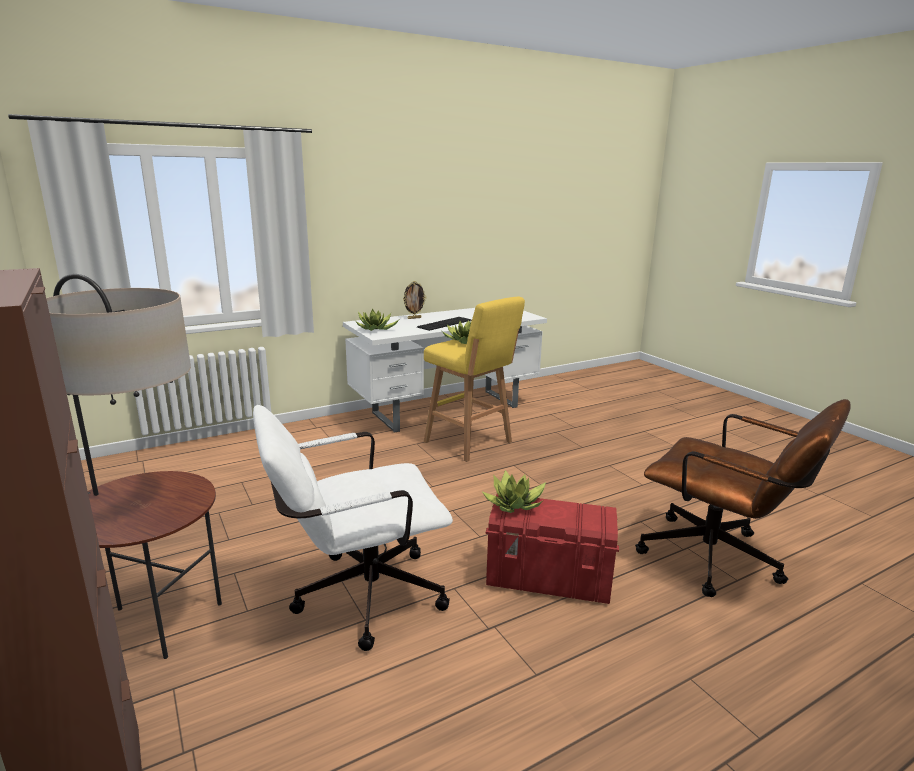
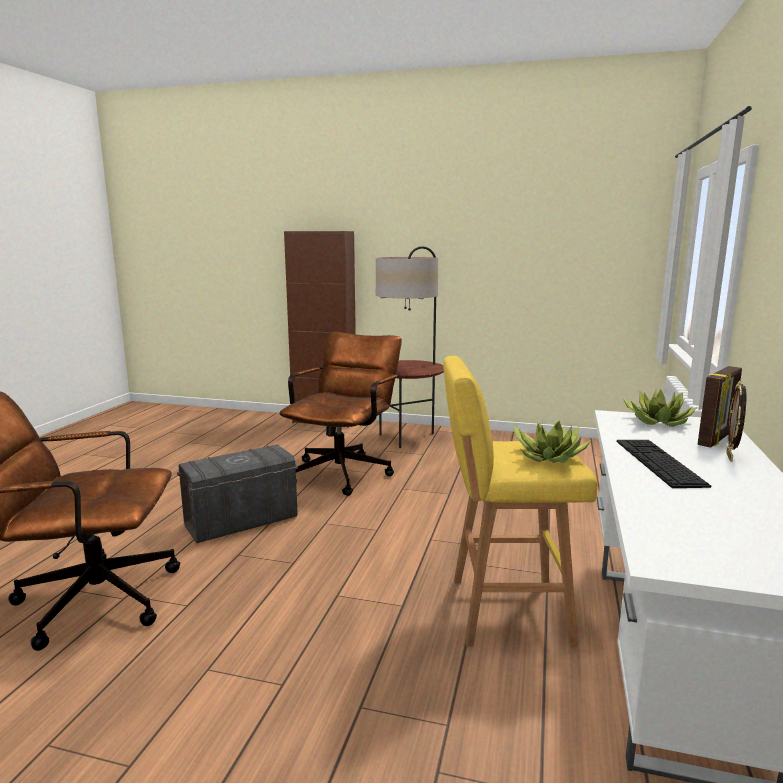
camera: 135 degrees right, 5 degrees down
white office chair [253,405,453,651] -> brown office chair [279,332,402,496]
potted plant [483,470,546,513] -> none
red storage box [486,494,619,604] -> grey storage box [177,444,298,543]
none -> picture frame [698,366,742,448]

